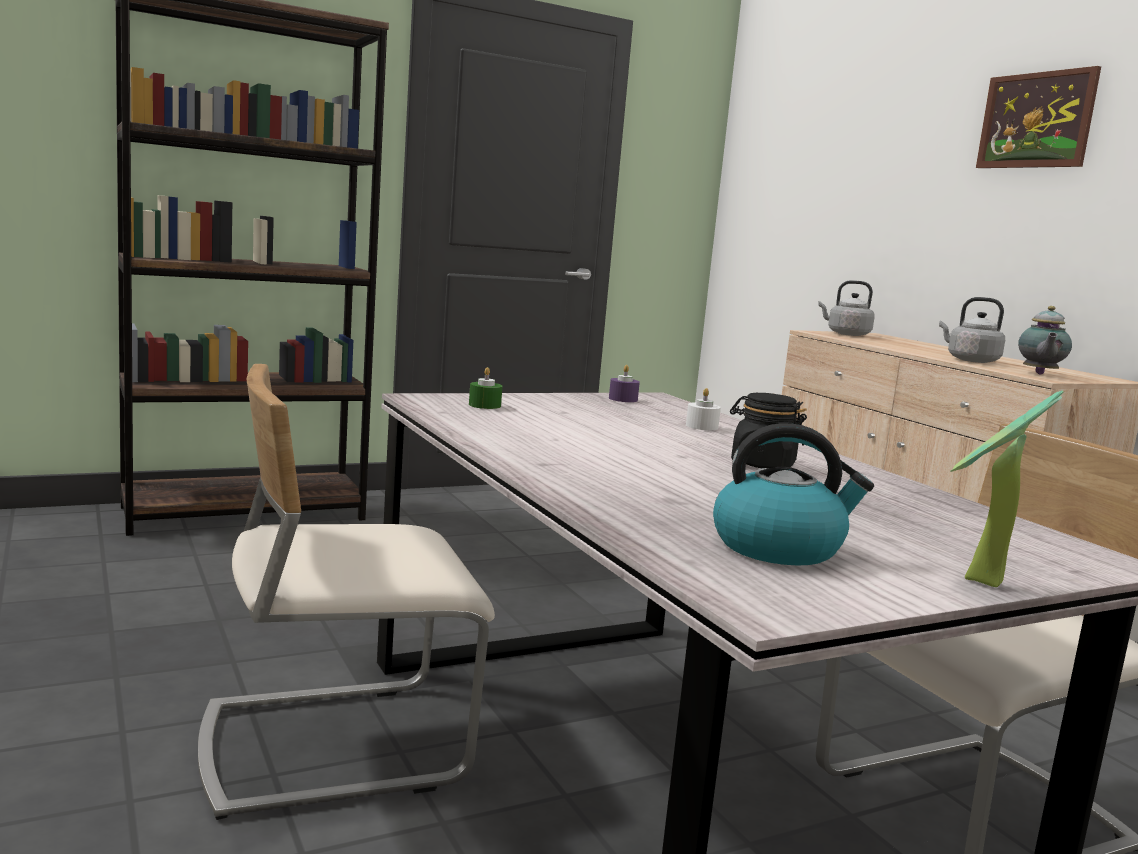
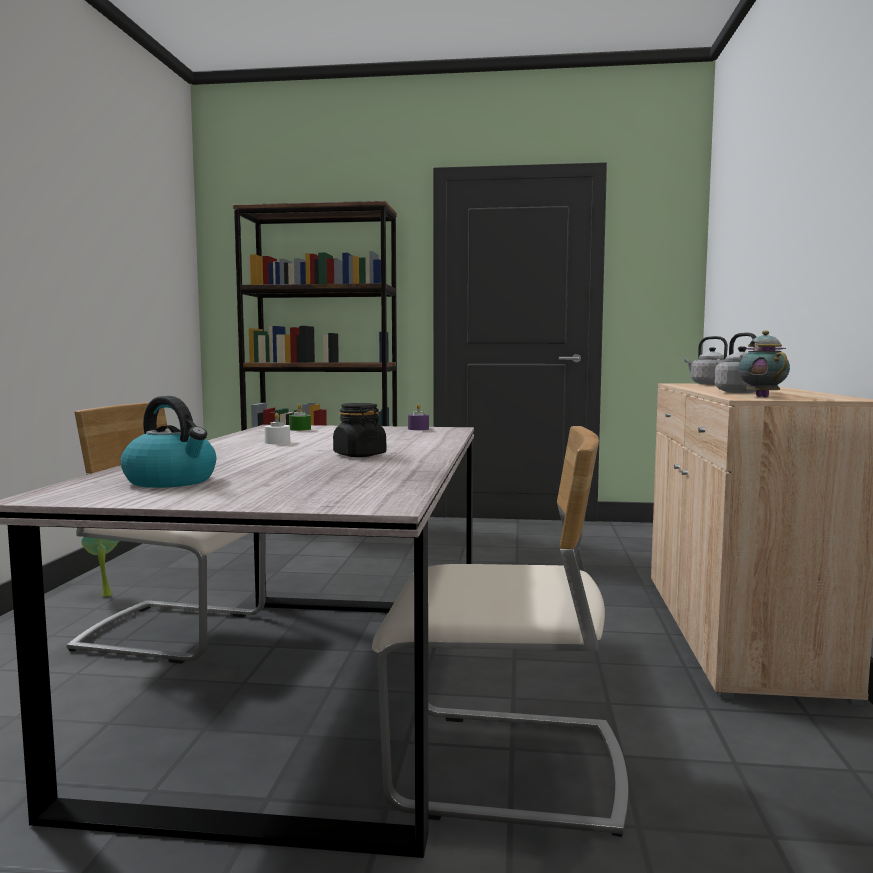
camera: 35 degrees right, 5 degrees down
white candle [686,388,721,430] -> white candle moved to [264,413,290,444]
potted plant [951,391,1064,587] -> potted plant moved to [81,537,119,597]
picture [976,66,1101,168] -> none
teapot [1018,306,1072,375] -> teapot turned 120 degrees clockwise [738,331,790,398]

